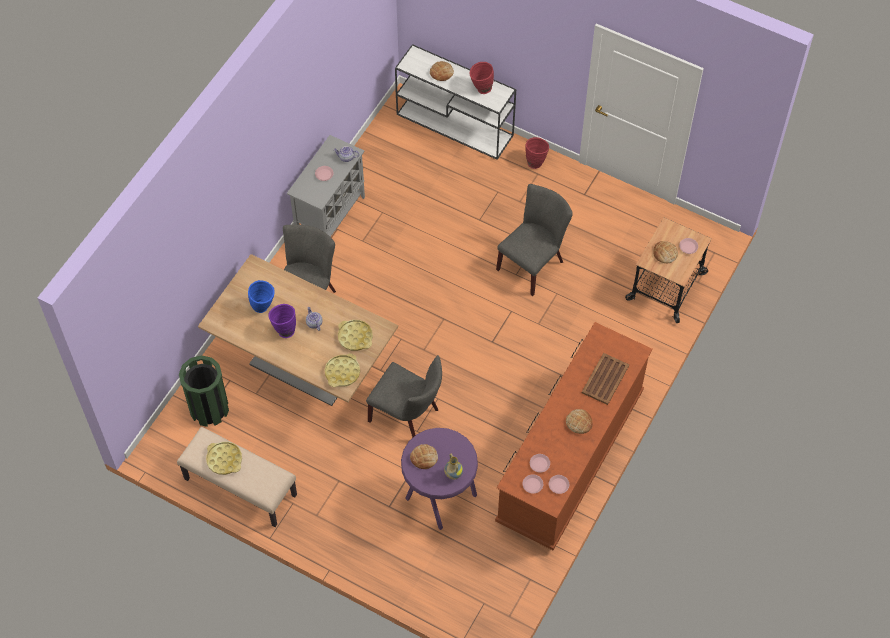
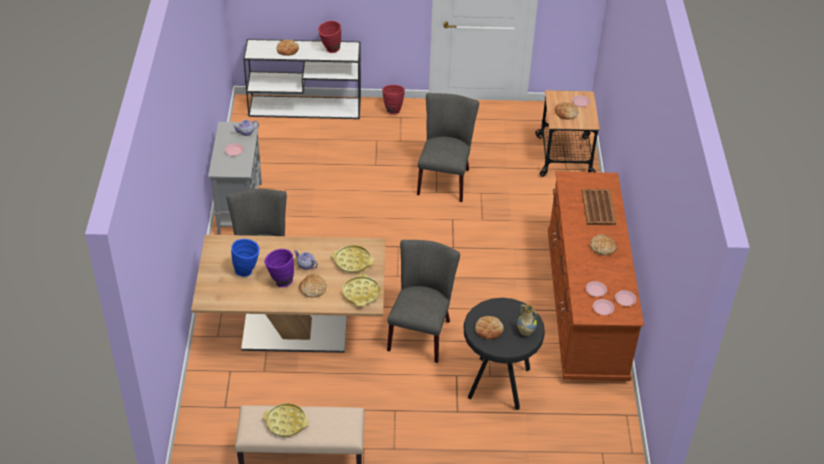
camera: 30 degrees left, 15 degrees down
green trash can [179,355,229,427] -> none
grey chair [366,355,442,438] -> grey chair turned 75 degrees counterclockwise [387,240,460,363]
purple stool [401,428,478,530] -> black stool [464,298,545,410]
none -> bread [299,274,327,297]

